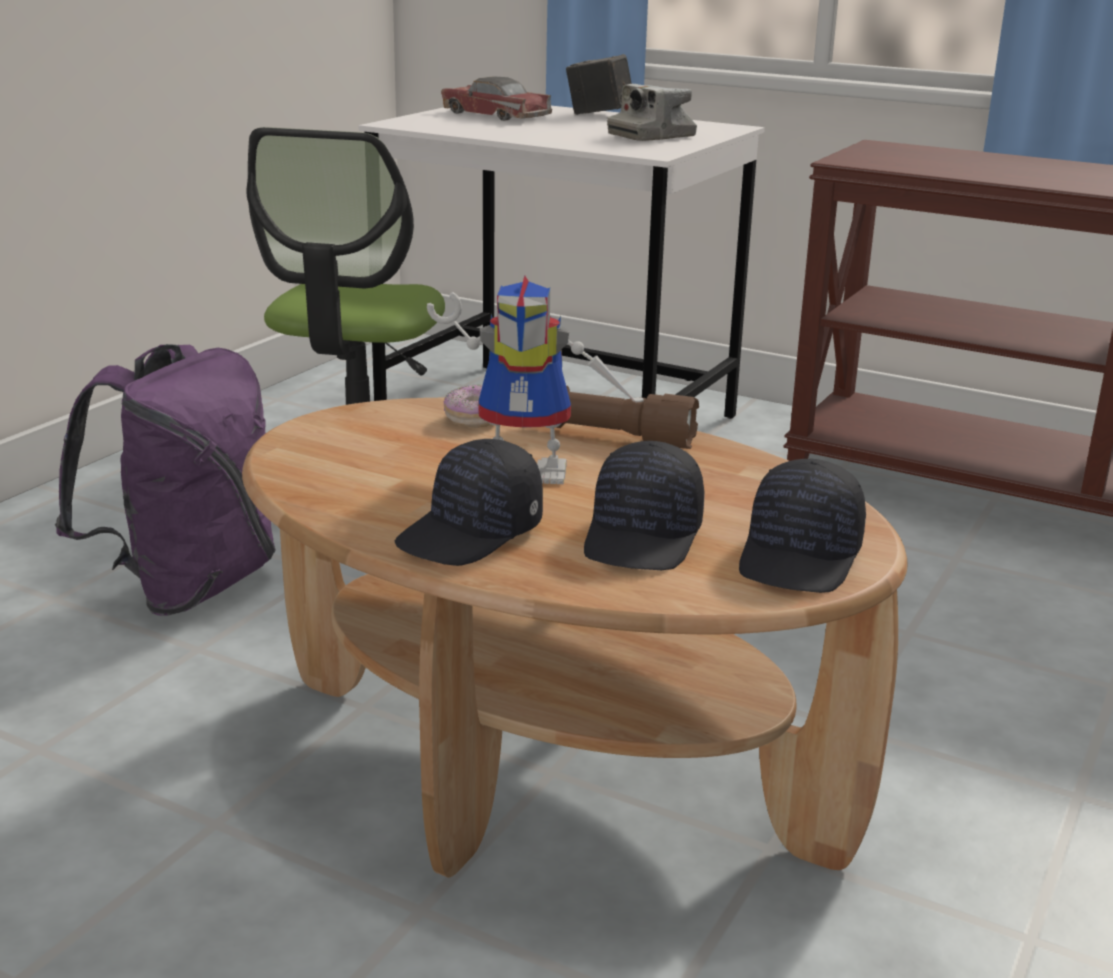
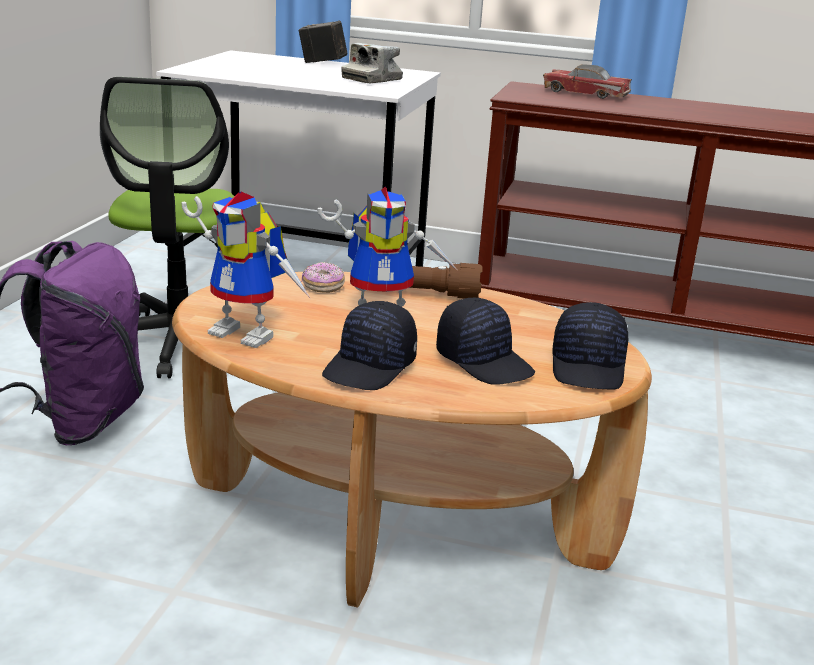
camera: 15 degrees left, 0 degrees up
toy car [441,76,552,121] -> toy car moved to [543,64,632,99]
black cap [584,441,705,570] -> black cap turned 45 degrees counterclockwise [436,298,535,385]
none -> toy robot [181,192,311,348]

